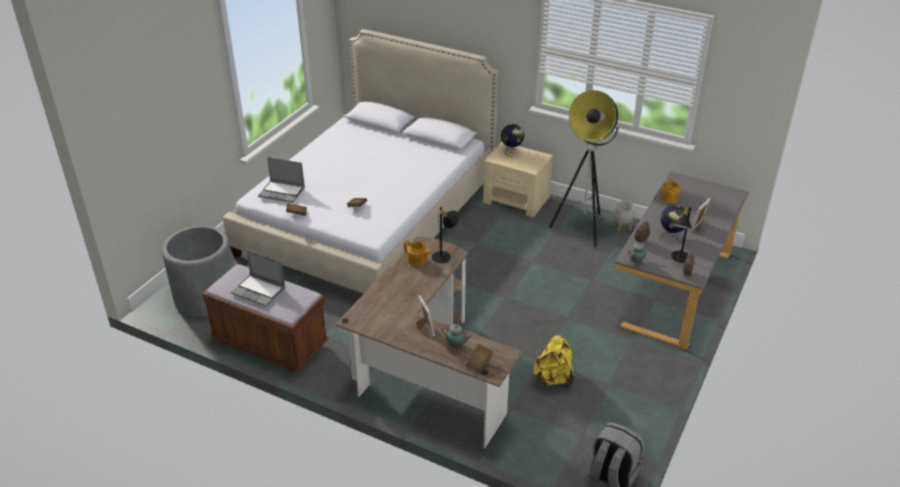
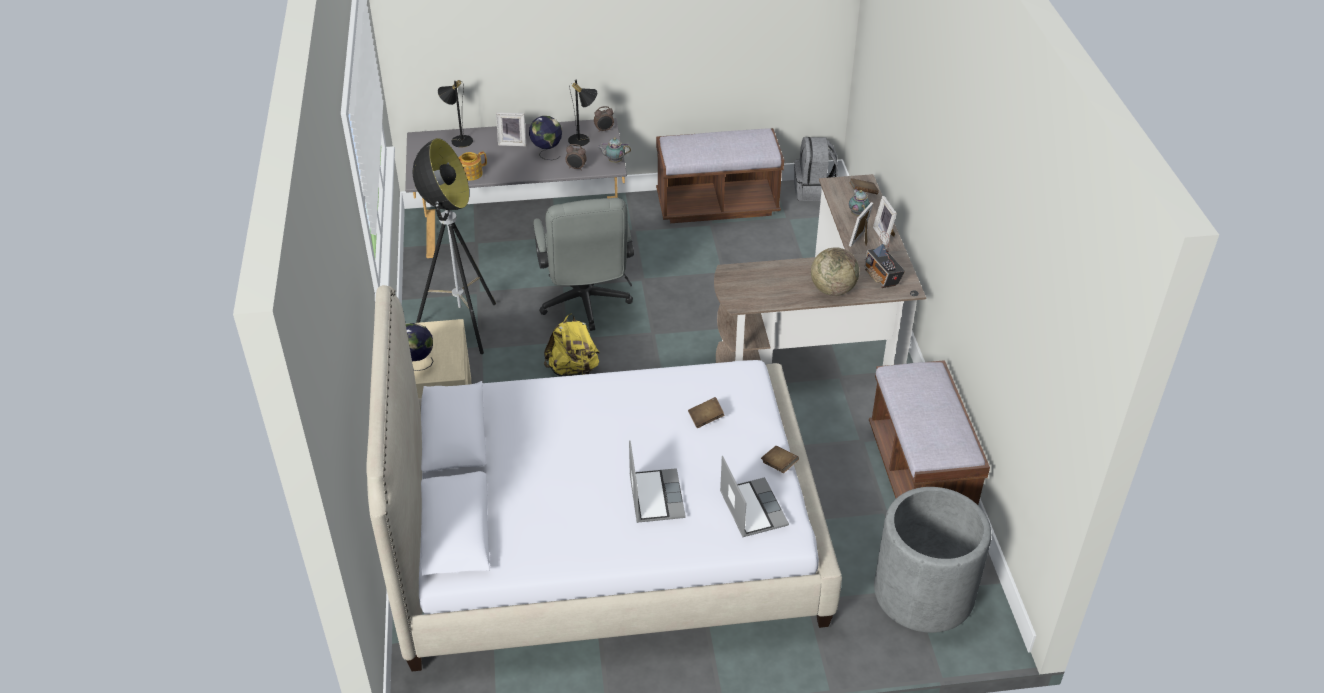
camera: 125 degrees left, 5 degrees up
laptop [231,249,286,307] -> laptop moved to [629,440,686,523]
teapot [404,240,431,266] -> none
black table lamp [432,207,460,263] -> black table lamp moved to [438,80,473,147]
yellow backpack [533,335,573,388] -> yellow backpack moved to [544,313,600,376]
grey planter [613,200,635,232] -> none
none -> grey office chair [533,198,634,331]
none -> brown bench [656,128,784,223]
none -> globe [811,247,859,296]
none -> radio [864,231,905,288]
none -> picture frame [873,196,897,245]

